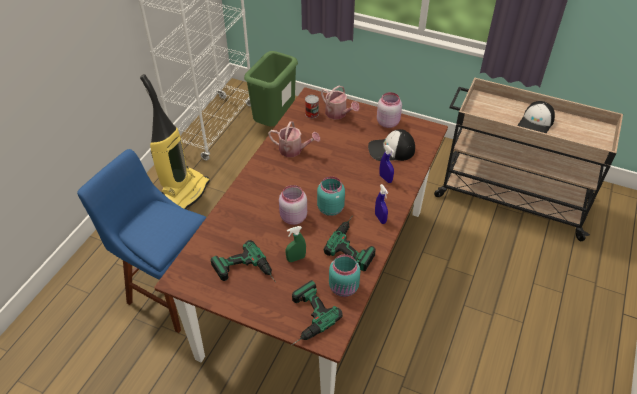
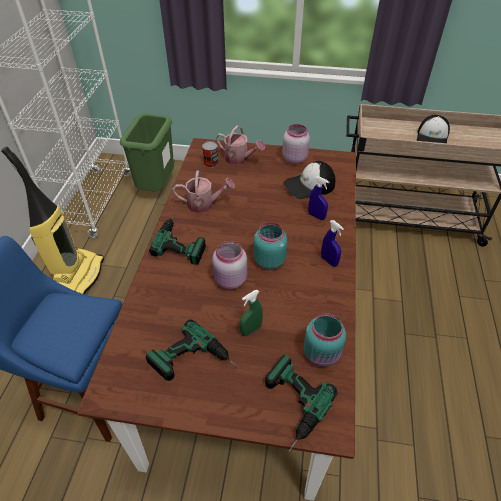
camera: 15 degrees left, 0 degrees up
power drill [324,217,376,271] -> power drill moved to [149,213,206,265]

